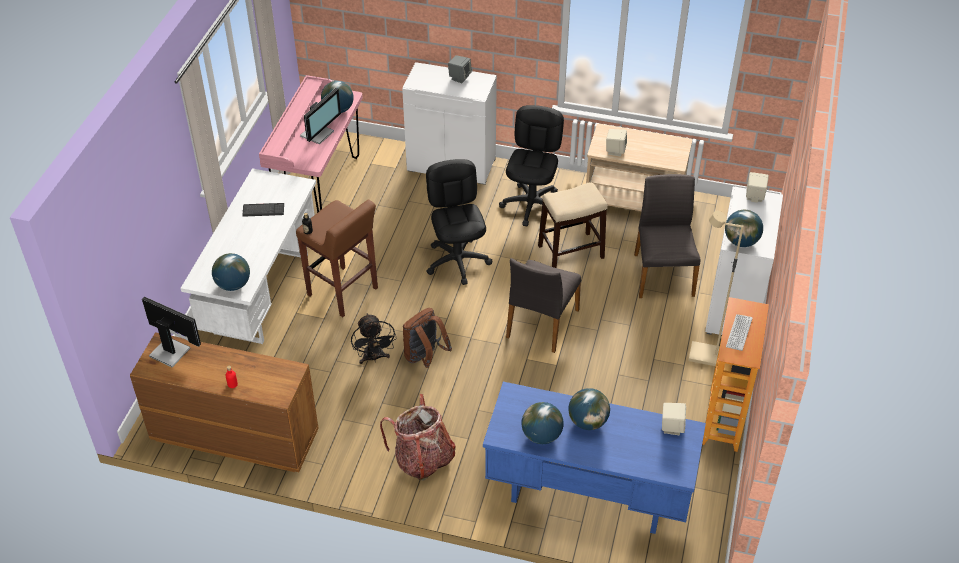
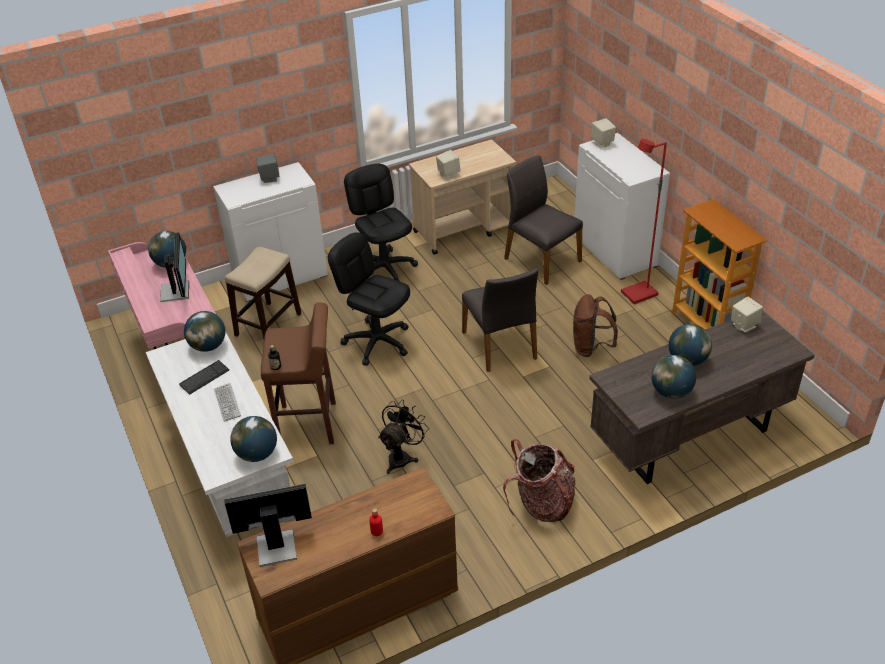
camera: 40 degrees left, 5 degrees down
black fan [351,313,397,364] -> black fan turned 90 degrees counterclockwise [378,400,429,474]
brown backpack [403,308,452,368] -> brown backpack moved to [573,294,618,357]
blue desk [483,382,706,534] -> brown desk [590,312,815,484]
stool [538,182,608,268] -> stool moved to [225,247,302,339]
beige floor lamp [688,211,744,366] -> red floor lamp [621,139,667,304]
globe [725,210,763,247] -> globe moved to [184,311,225,352]
keyboard [726,314,753,351] -> keyboard moved to [214,383,241,422]

